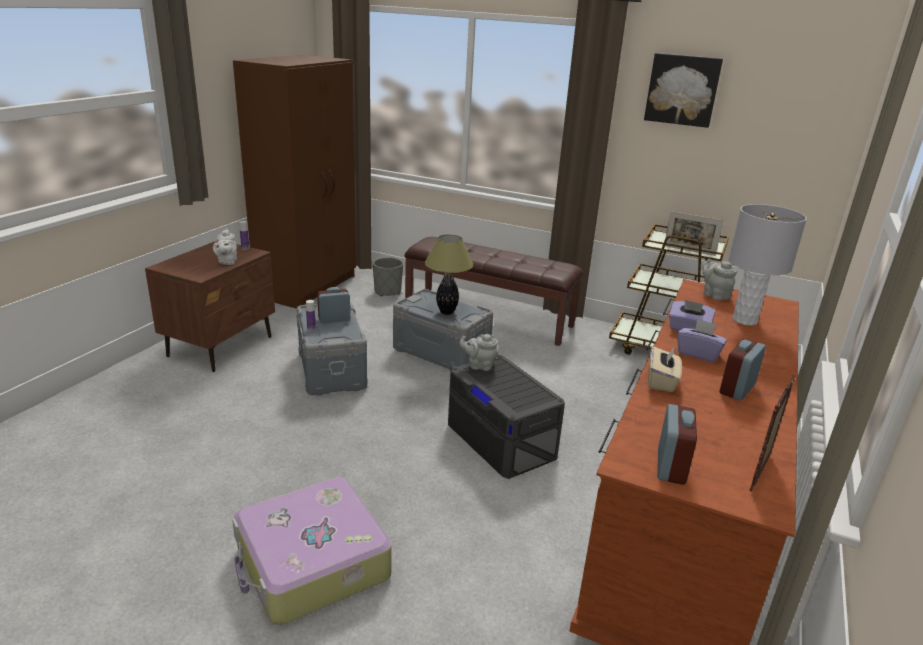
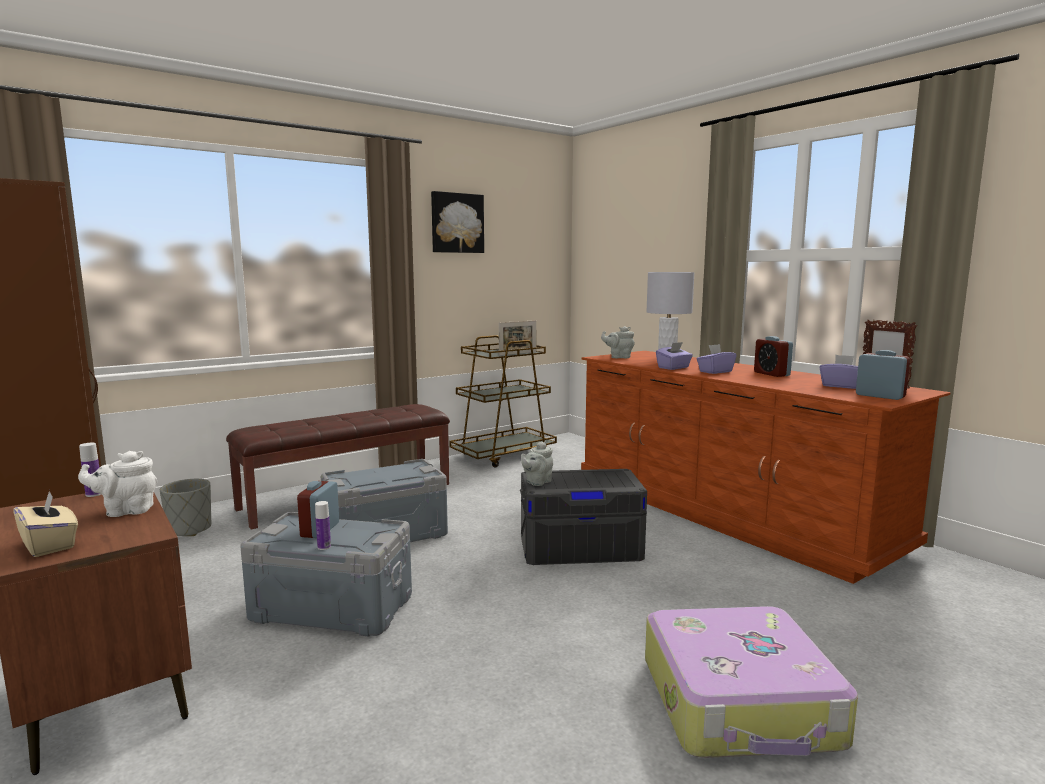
camera: 60 degrees left, 15 degrees down
white teapot [213,229,237,265] -> white teapot turned 135 degrees clockwise [78,451,157,517]
table lamp [425,234,473,315] -> none
beige tissue box [648,346,682,392] -> beige tissue box moved to [13,490,78,557]
none -> purple tissue box [820,355,858,389]

